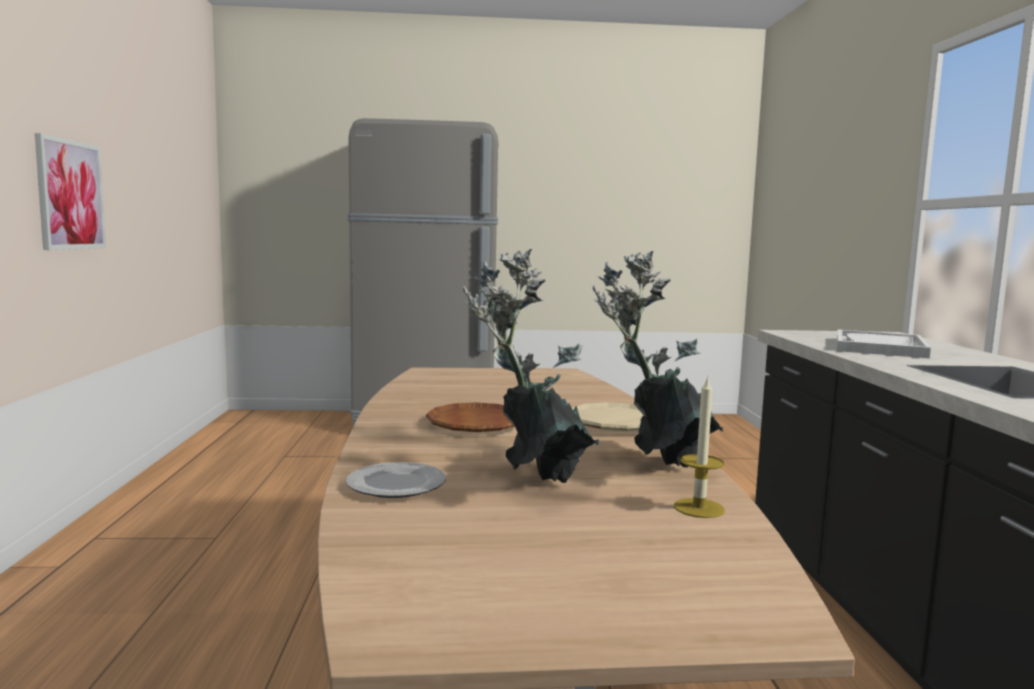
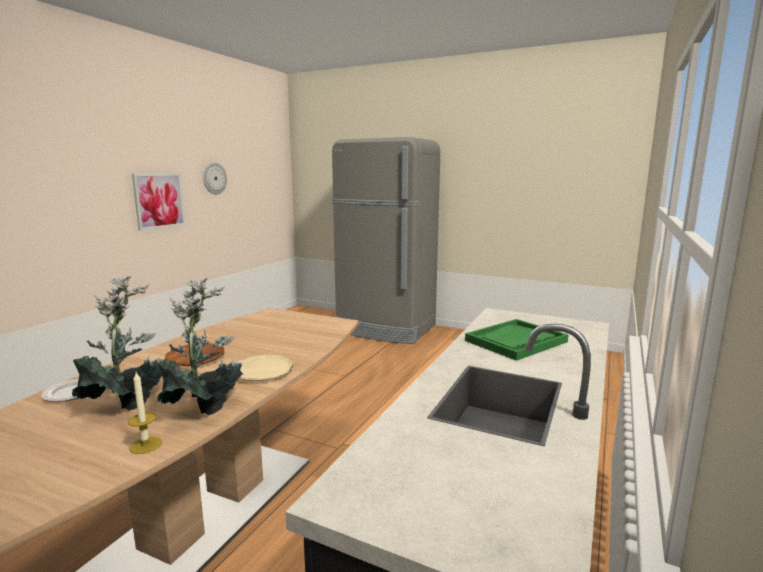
camera: 30 degrees right, 5 degrees up
white tray [837,329,931,358] -> green tray [465,319,569,361]
none -> wall clock [203,162,227,194]

